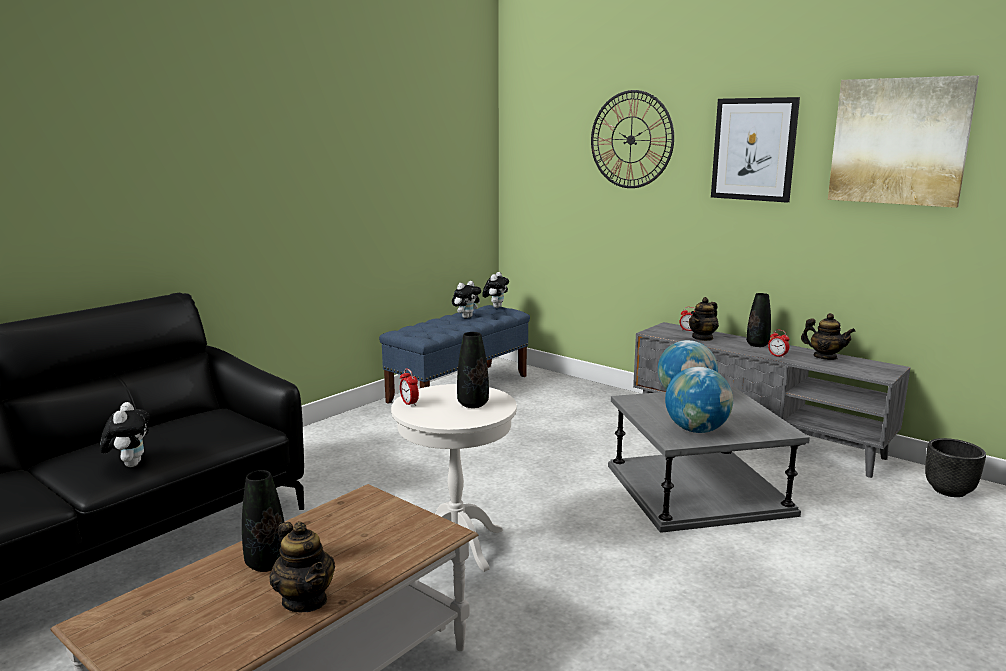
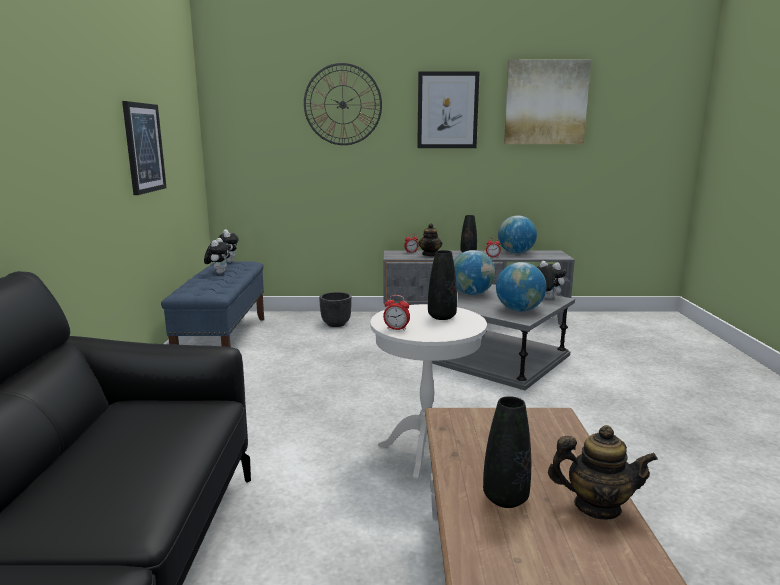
camera: 40 degrees left, 0 degrees up
plush toy [100,402,150,467] -> plush toy moved to [537,261,566,299]
teapot [801,313,855,360] -> globe [498,215,537,254]
black planter [925,438,986,497] -> black planter moved to [319,292,352,327]
none -> picture [122,101,167,195]

